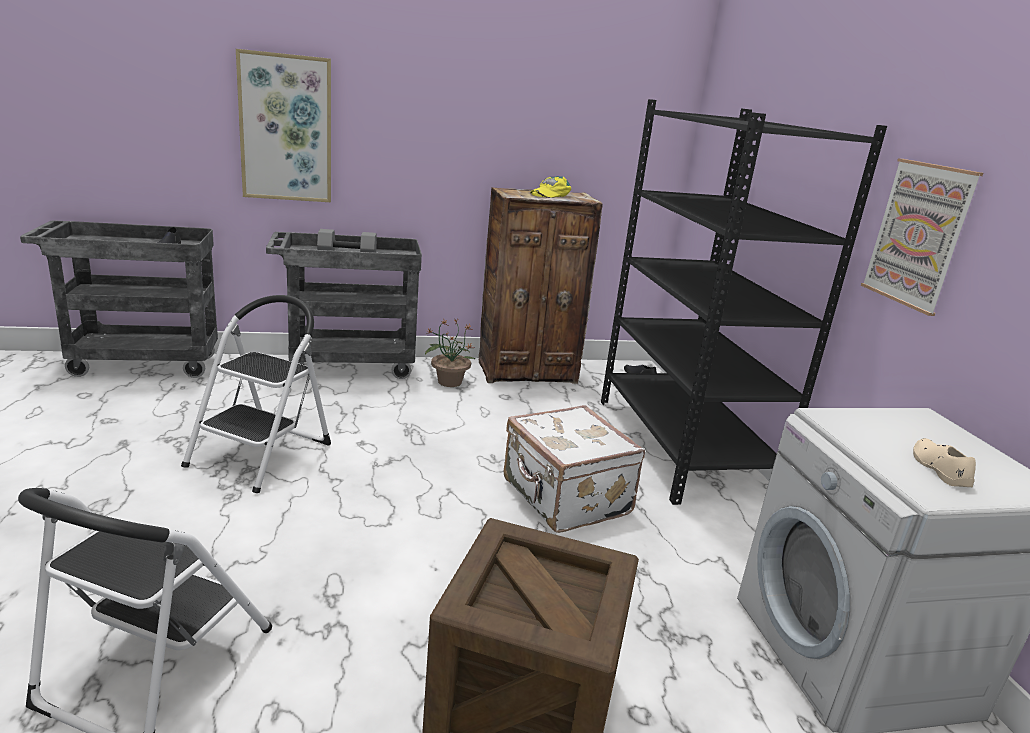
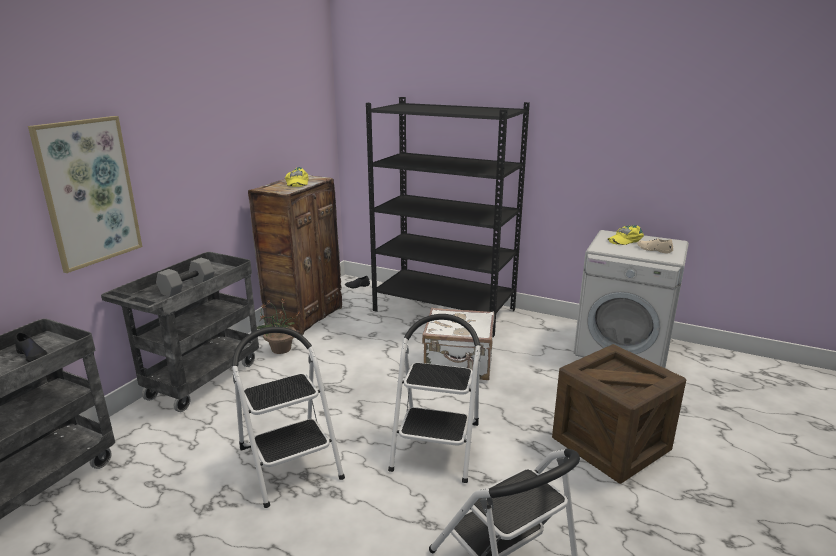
camera: 50 degrees left, 0 degrees up
picture [861,158,983,316] -> none
none -> step ladder [388,314,480,483]
none -> yellow cap [608,225,644,245]

